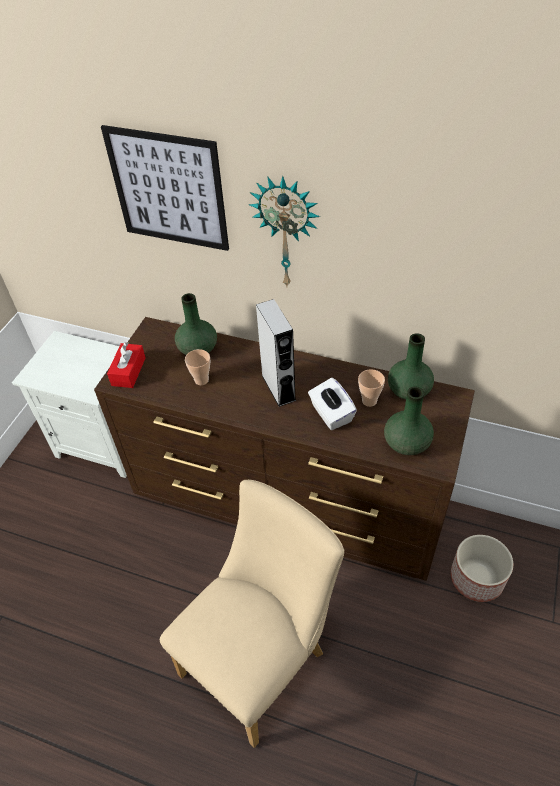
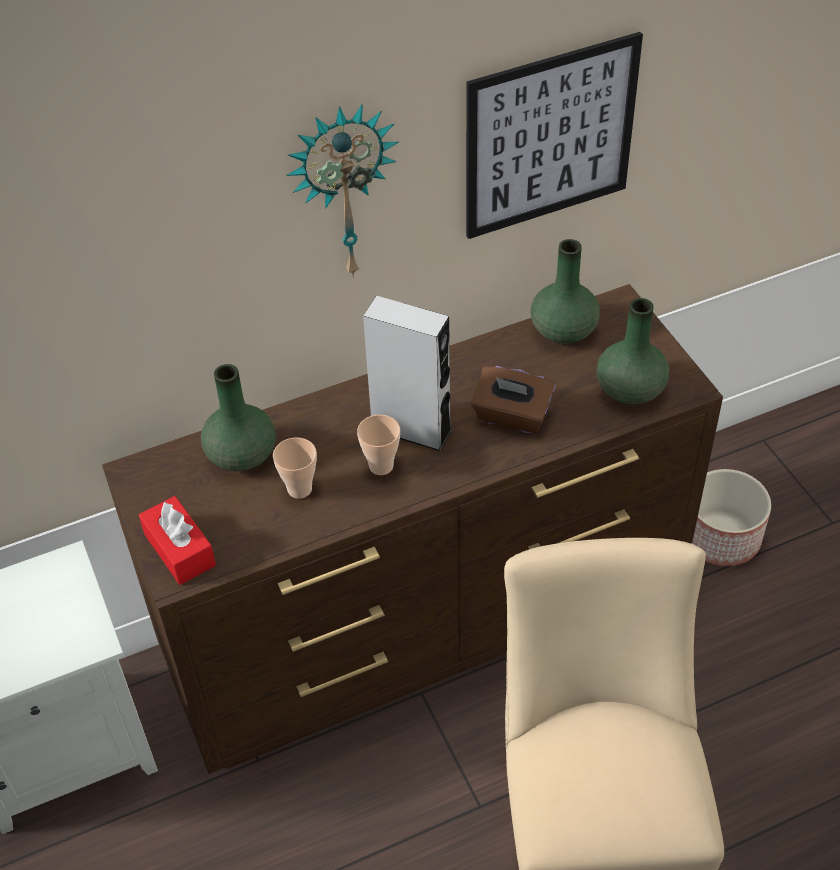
camera: 45 degrees left, 0 degrees up
picture [101,125,229,251] -> picture moved to [466,32,643,239]
white tissue box [308,378,357,430] -> brown tissue box [471,366,556,434]
cup [358,369,385,407] -> cup moved to [357,415,400,475]

